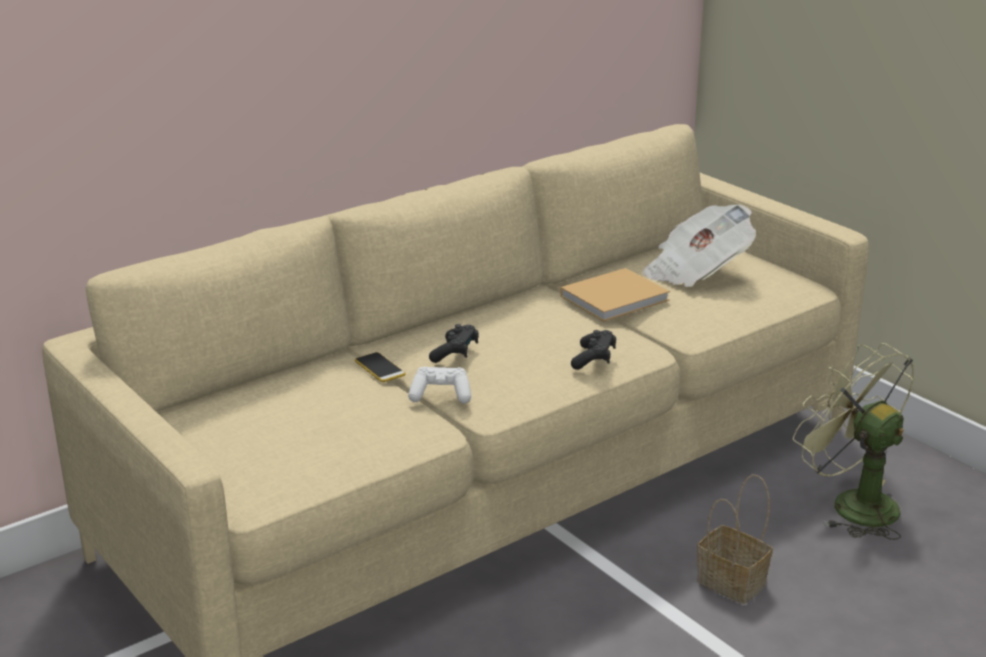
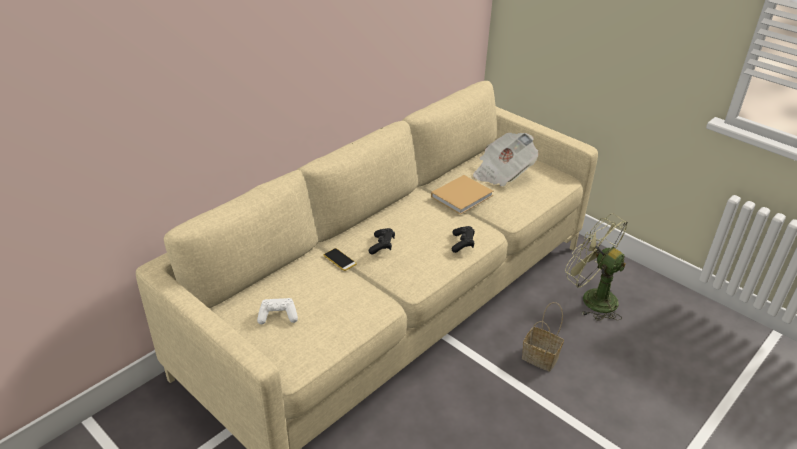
camera: 10 degrees left, 10 degrees up
white game controller [408,367,471,404] -> white game controller moved to [257,298,298,324]

